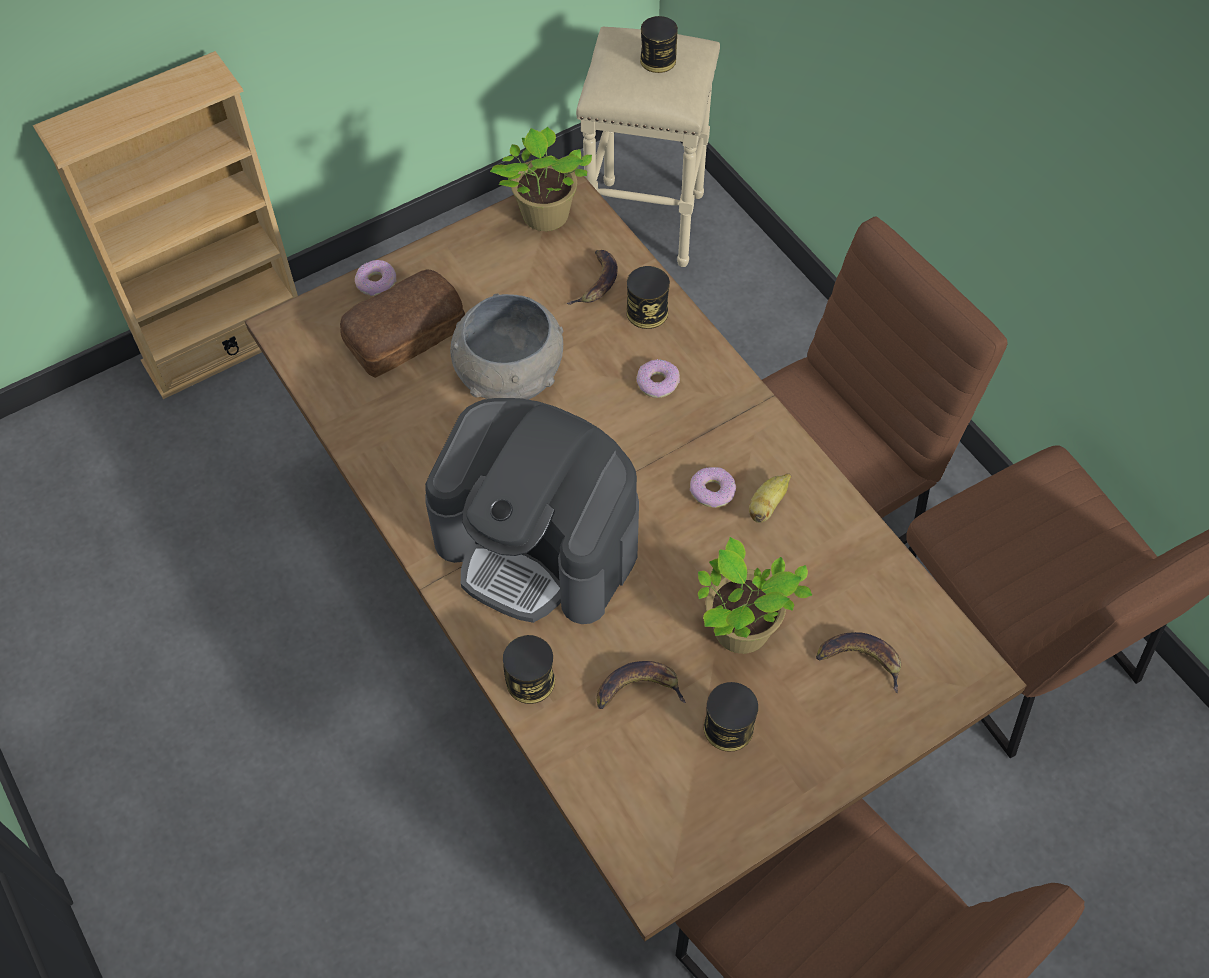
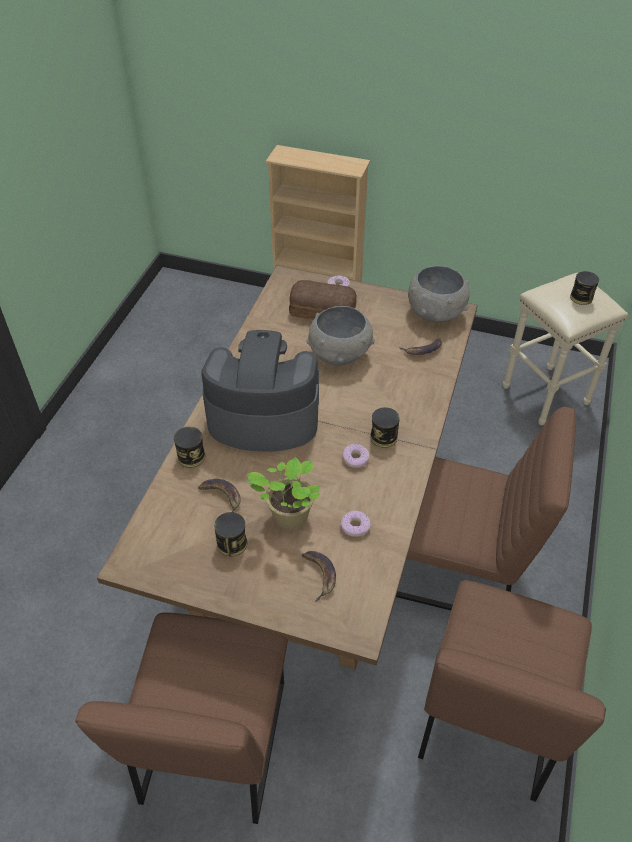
camera: 50 degrees right, 10 degrees down
coffee machine [425,398,639,624] -> coffee machine turned 105 degrees clockwise [202,330,319,452]
potted plant [490,127,592,231] -> grey bowl [408,266,470,323]
can [626,266,670,329] -> can moved to [370,407,400,448]
donut [636,360,680,398] -> donut moved to [341,511,371,537]
banana [749,473,791,523] -> none

